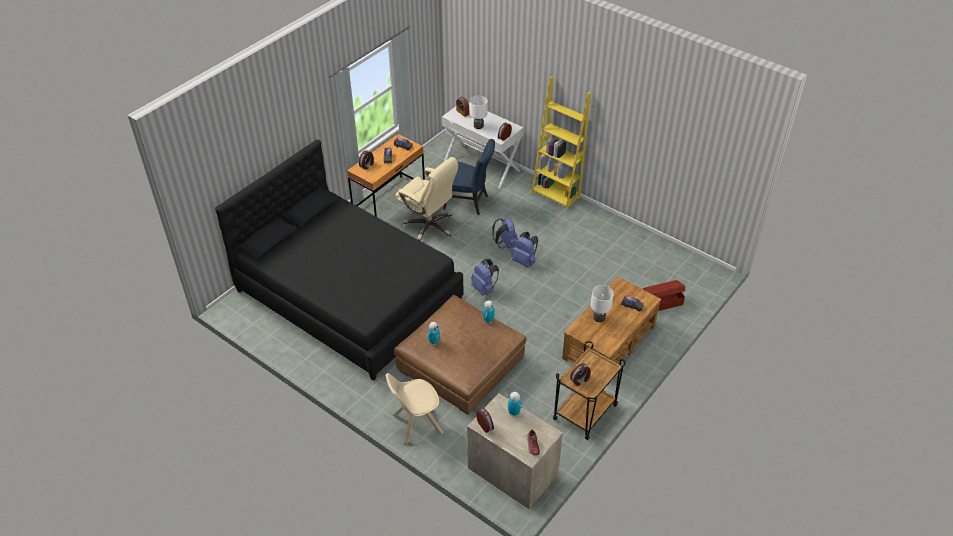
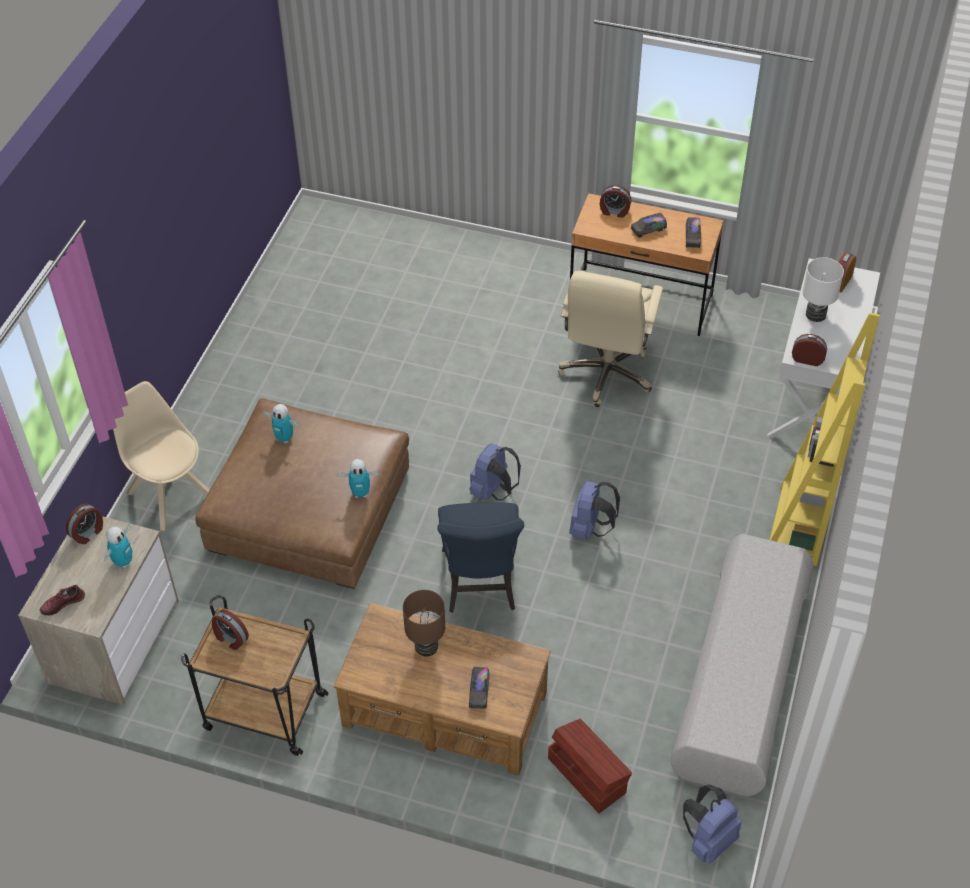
camera: 70 degrees right, 5 degrees up
black bed [215,139,464,381] -> none
blue chair [443,139,495,215] -> blue chair moved to [437,502,524,613]
blue backpack [492,218,518,248] -> blue backpack moved to [683,784,742,863]
white table lamp [591,285,614,322] -> brown table lamp [403,590,445,657]
none -> grey bench [670,534,813,797]

